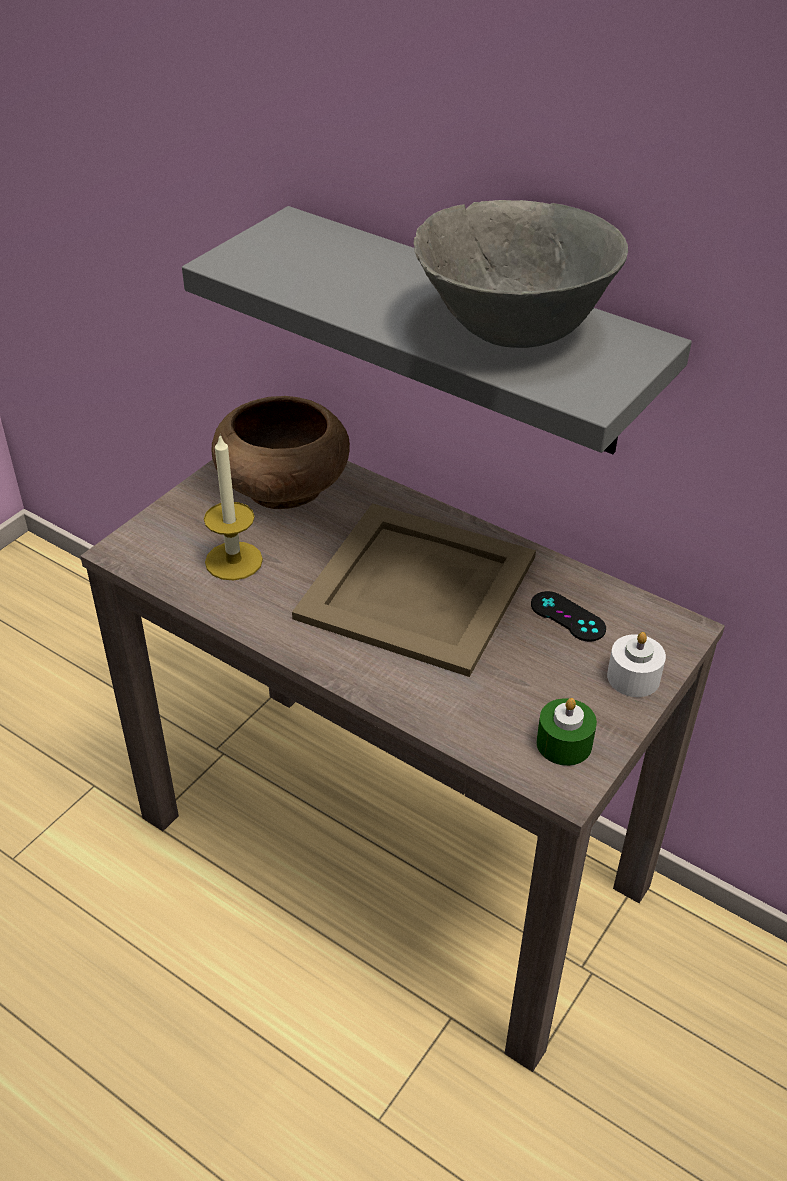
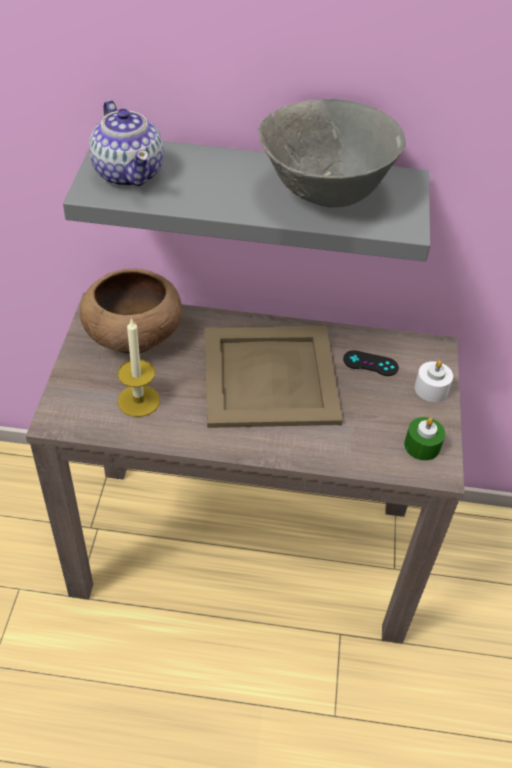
camera: 30 degrees left, 5 degrees up
none -> teapot [89,100,164,187]

